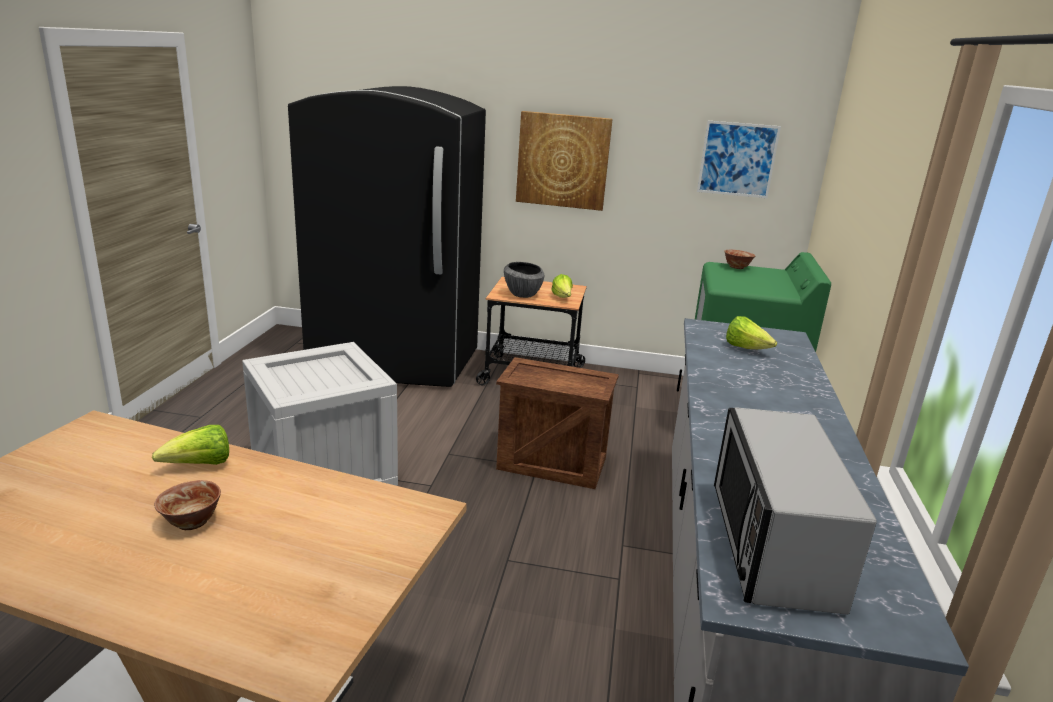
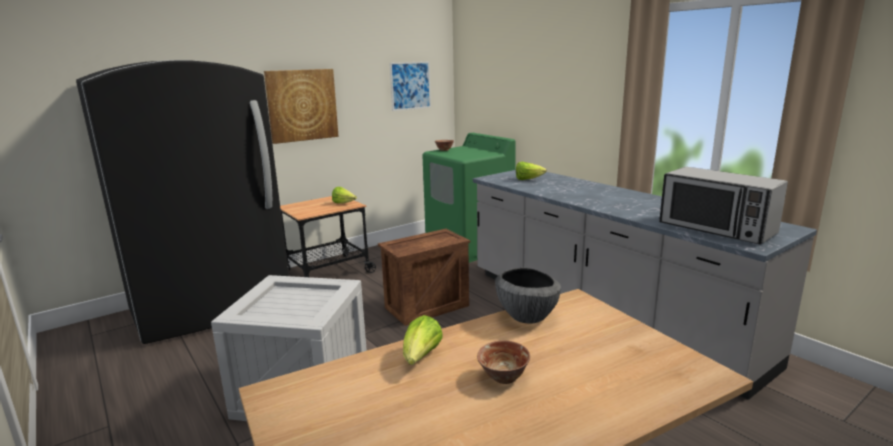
camera: 45 degrees left, 5 degrees down
bowl [504,262,544,298] -> bowl moved to [495,268,561,324]

